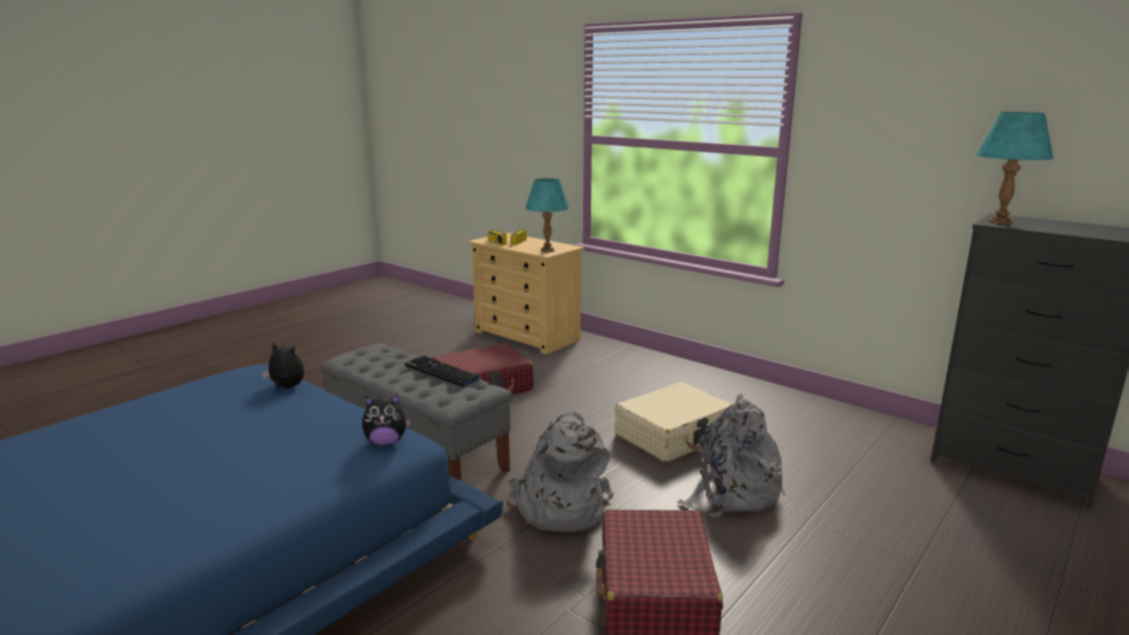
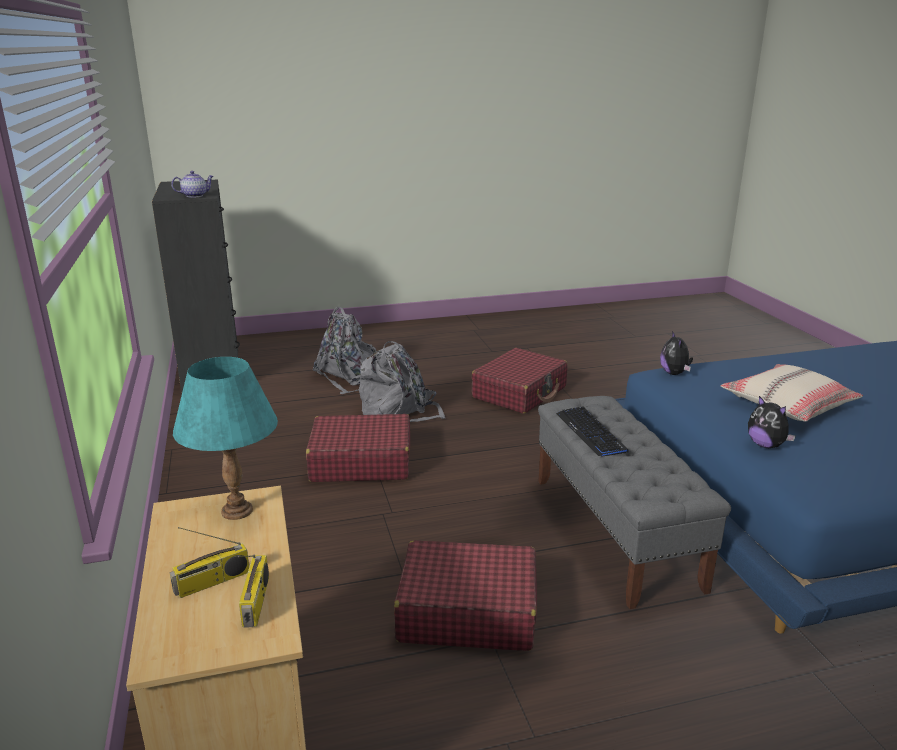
camera: 145 degrees left, 5 degrees up
plush toy [362,394,410,446] -> plush toy turned 120 degrees counterclockwise [660,331,693,375]
grey backpack [509,412,614,532] -> grey backpack moved to [312,307,376,394]
beige suitcase [615,382,734,462] -> red suitcase [306,414,410,482]
turquoise table lamp [976,112,1053,224] -> teapot [171,171,214,198]
none -> beige pillow [721,364,863,422]

